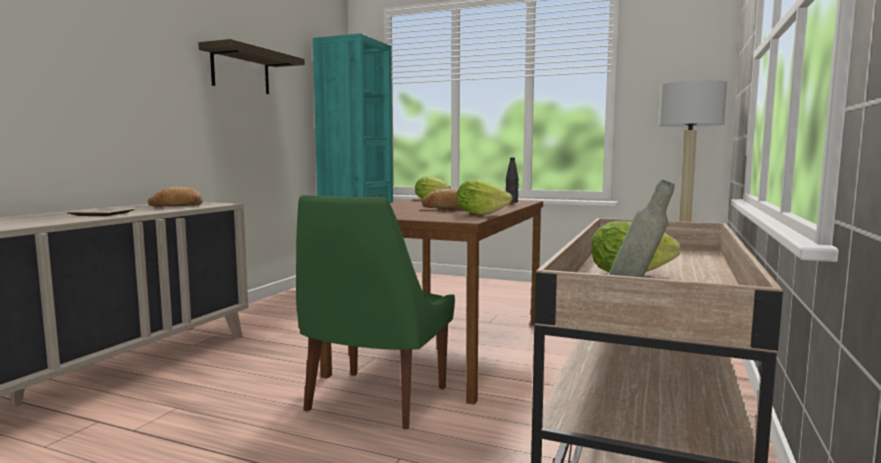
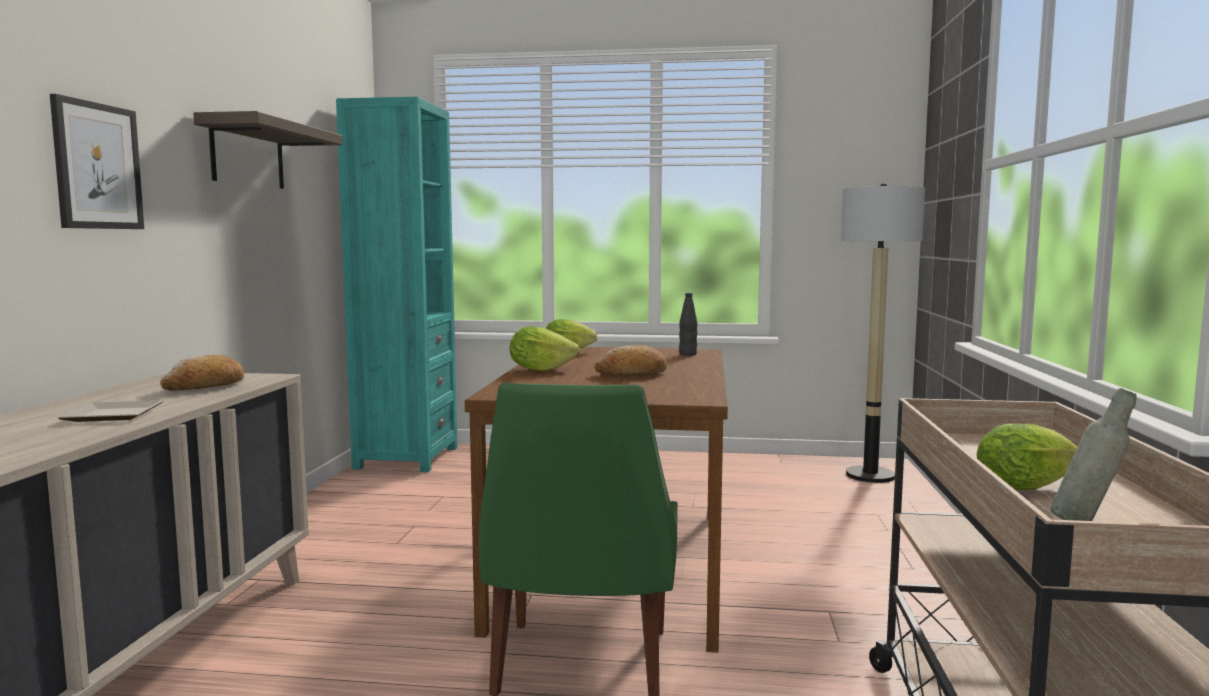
camera: 15 degrees left, 0 degrees up
lettuce [456,179,512,215] -> lettuce moved to [510,326,580,372]
none -> picture [50,94,144,229]

